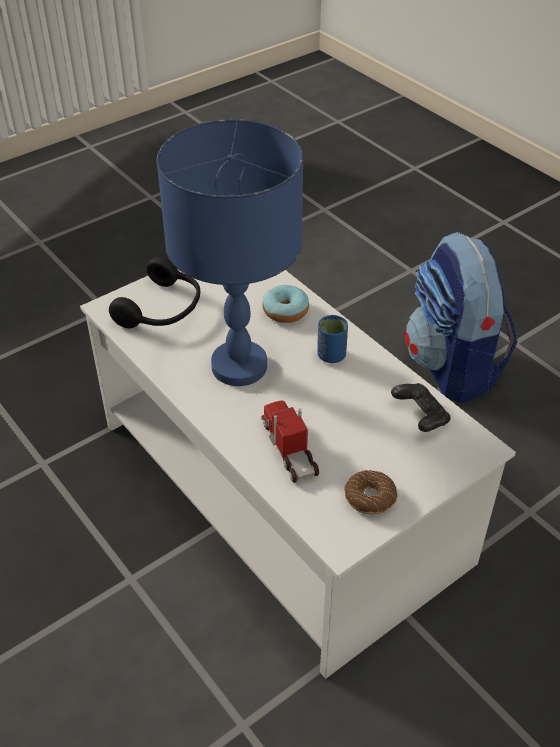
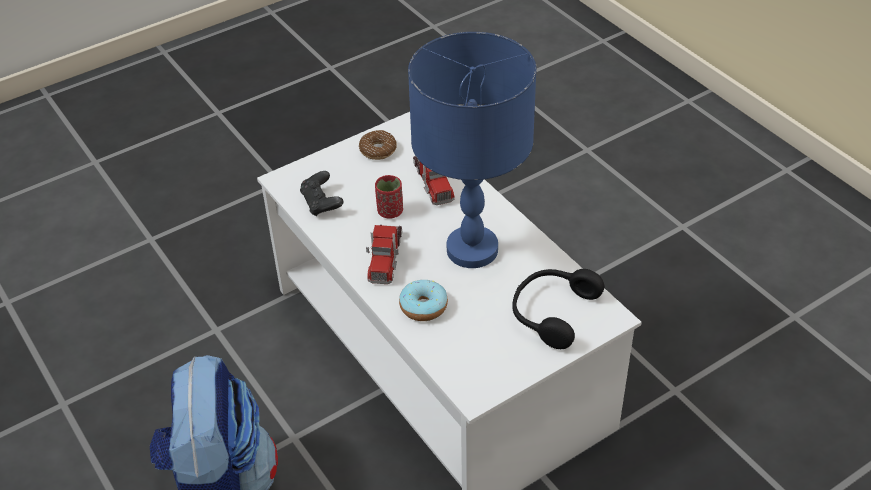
camera: 175 degrees left, 0 degrees up
blue cup [317,315,348,363] -> toy truck [366,225,402,284]
none -> red cup [375,175,403,219]

